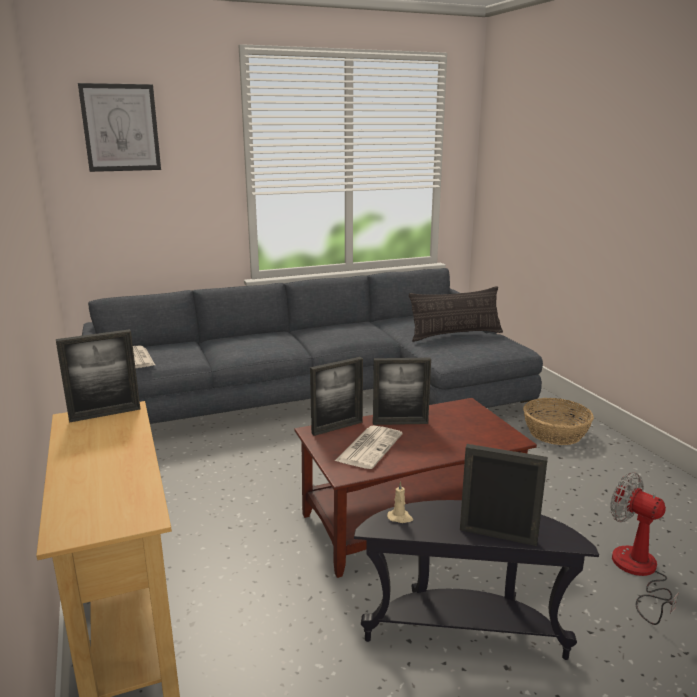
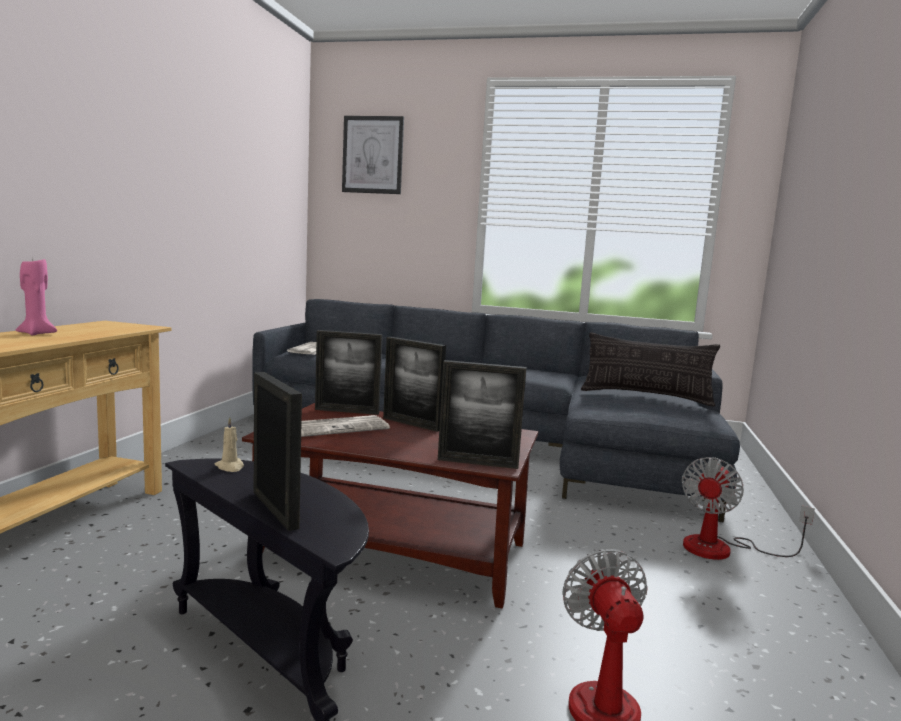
camera: 35 degrees right, 10 degrees down
picture frame [56,329,141,423] -> picture frame moved to [438,360,527,469]
basket [523,398,594,445] -> fan [681,457,815,560]
none -> pink candle [16,256,57,335]

